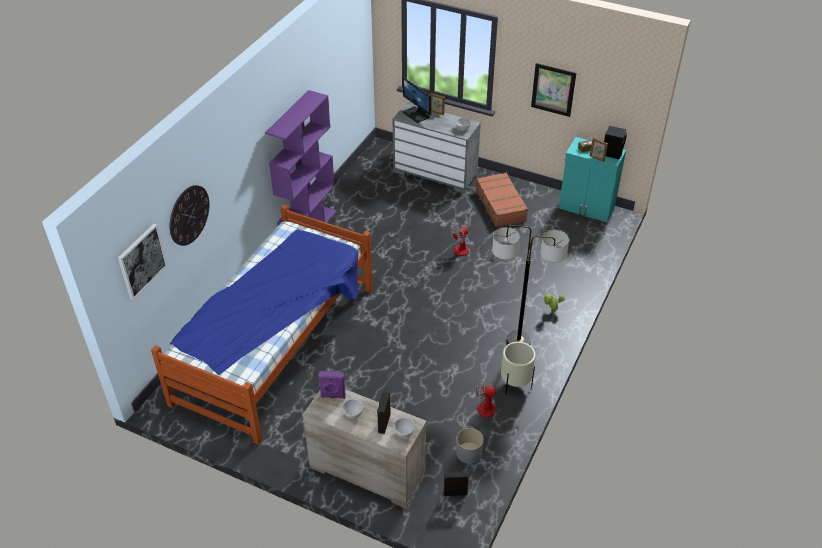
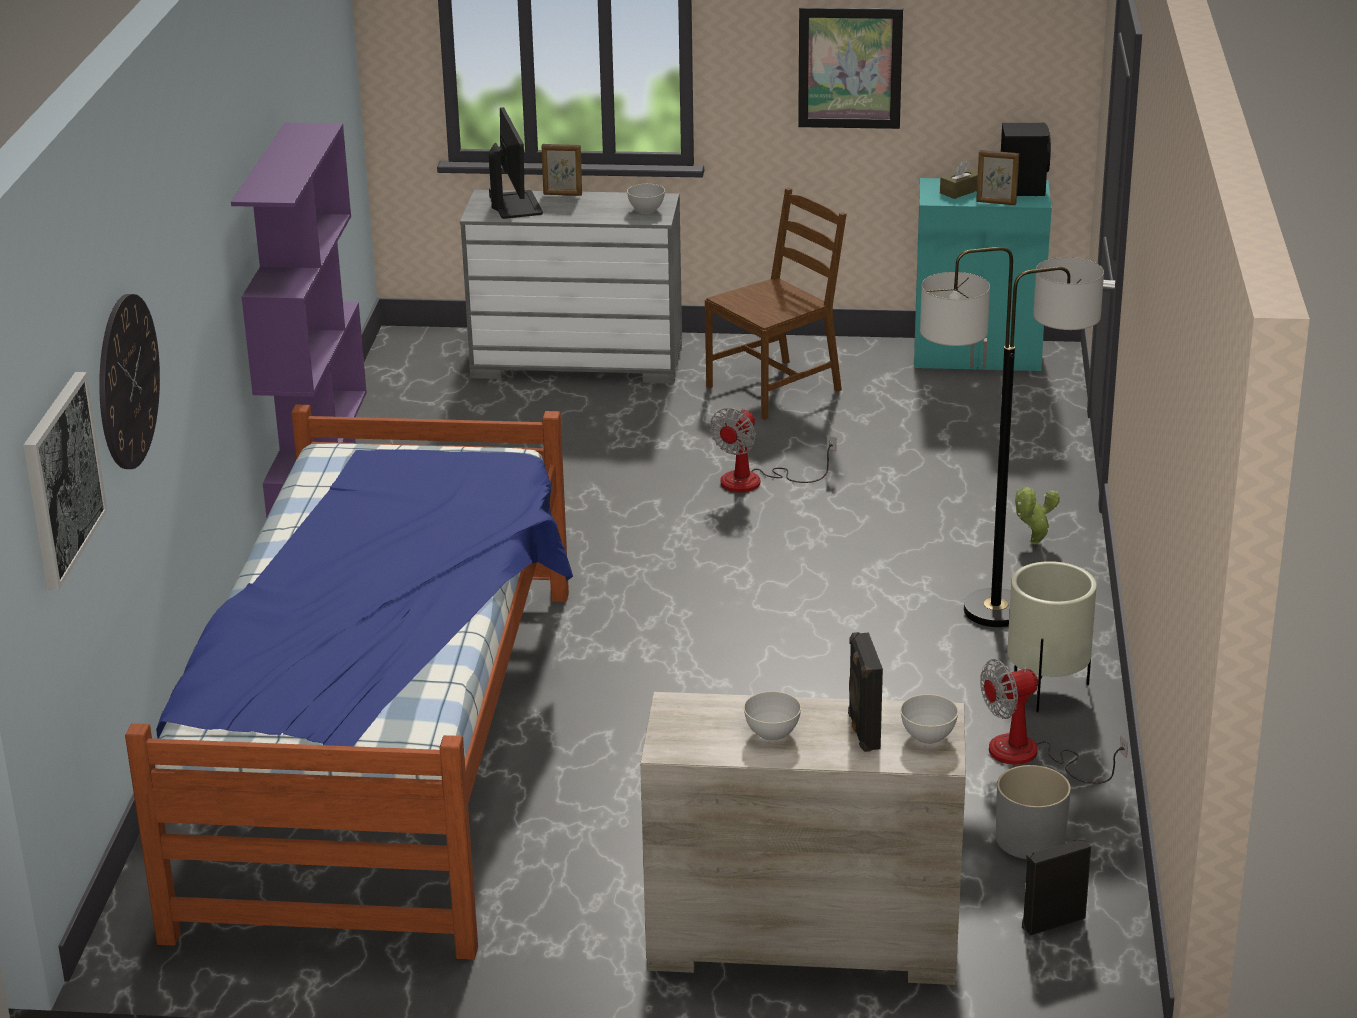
camera: 20 degrees left, 15 degrees down
purple speaker [318,371,345,399] -> none
monitor [402,77,431,123] -> monitor turned 135 degrees counterclockwise [489,107,543,219]
brown suitcase [475,173,528,227] -> brown chair [705,188,847,420]

